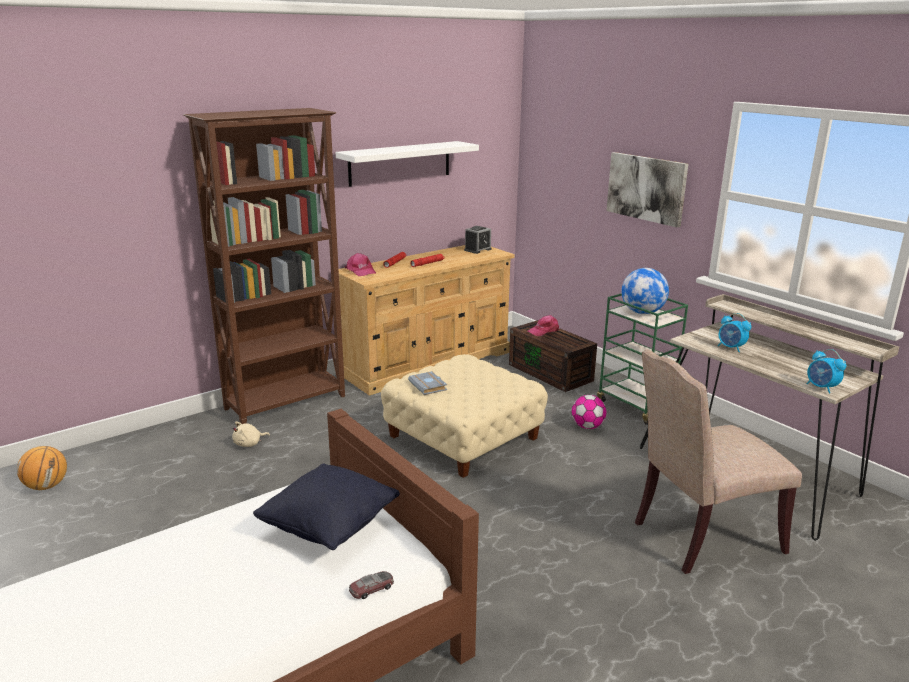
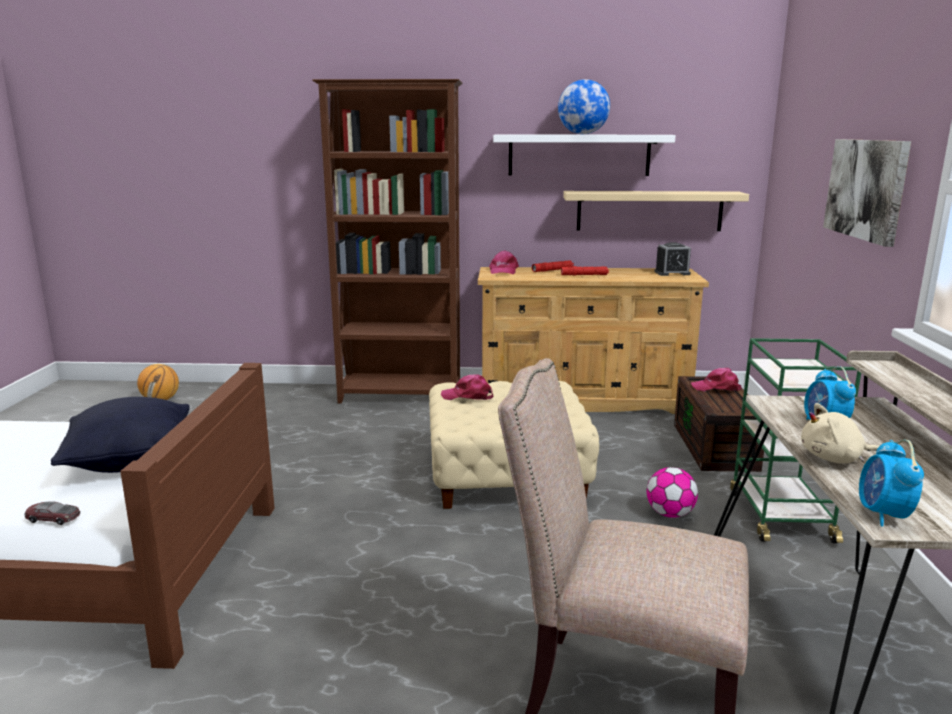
camera: 40 degrees right, 5 degrees down
beige plush toy [232,421,270,447] -> beige plush toy moved to [801,403,879,463]
grey book [408,371,447,395] -> pink cap [441,374,493,400]
globe [621,268,669,314] -> globe moved to [558,79,610,134]
none -> beige shelf [563,191,749,231]

